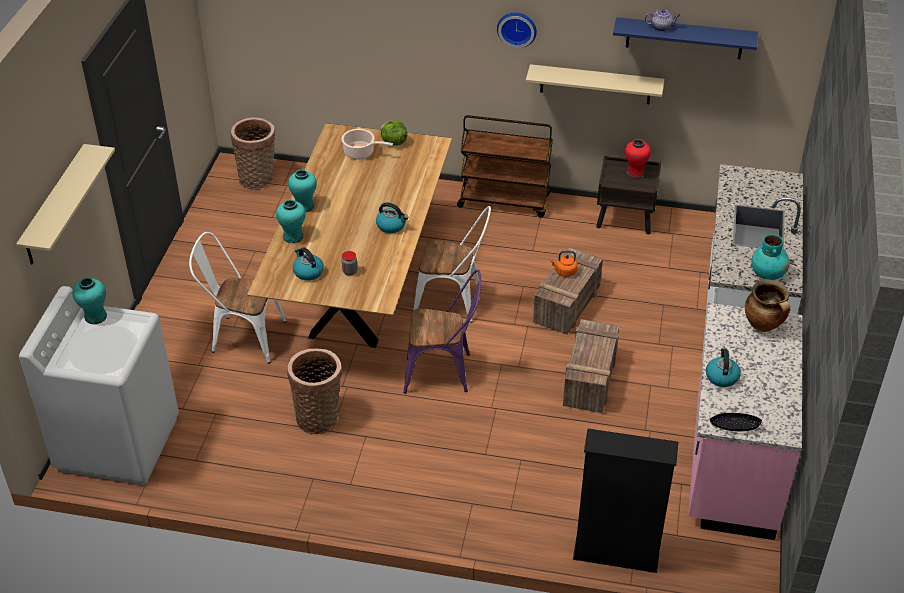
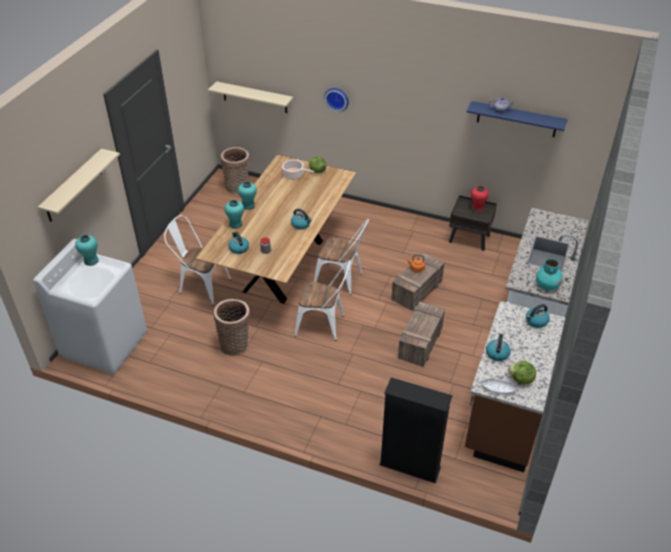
camera: 10 degrees right, 0 degrees up
purple chair [403,270,481,394] -> white chair [294,260,351,341]
brown cart [457,115,553,218] -> none
wall clock [497,12,537,48] -> wall clock moved to [324,88,349,112]
beige shelf [526,64,664,104] -> beige shelf moved to [208,81,293,113]
pink counter [688,303,802,540] -> brown counter [465,301,565,472]
black bowl [710,413,762,431] -> white bowl [481,379,517,394]
cooking pot [745,279,790,332] -> kettle [526,304,549,328]
none -> lettuce [508,361,536,384]

